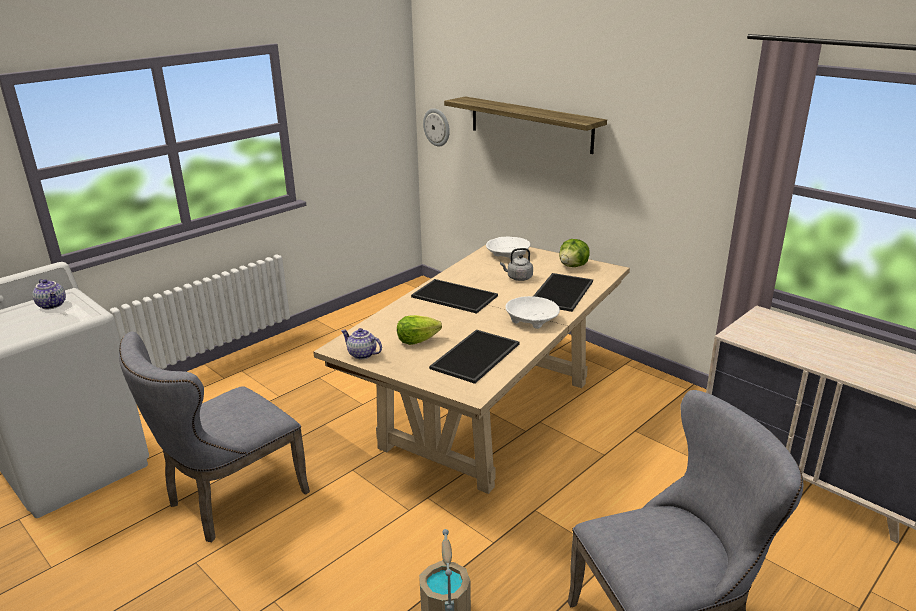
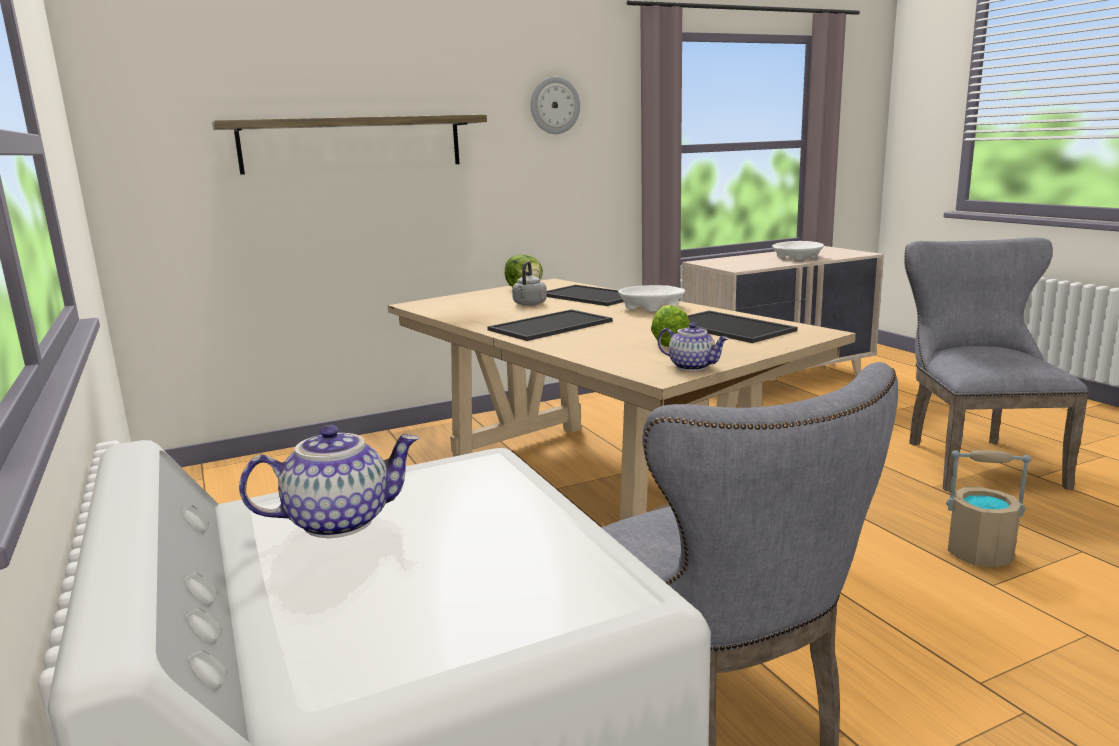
camera: 70 degrees left, 10 degrees down
teapot [341,328,382,359] -> teapot turned 105 degrees counterclockwise [658,323,729,371]
wall clock [423,108,450,146] -> wall clock moved to [531,77,580,134]
white bowl [486,237,530,260] -> white bowl moved to [772,241,824,260]

